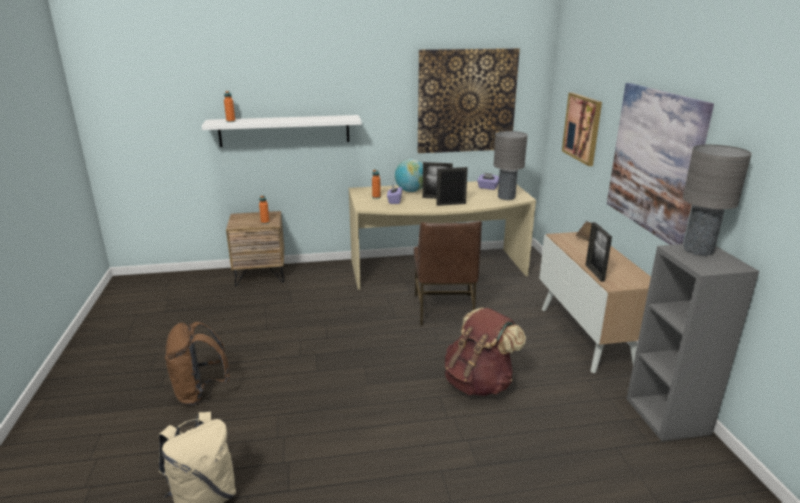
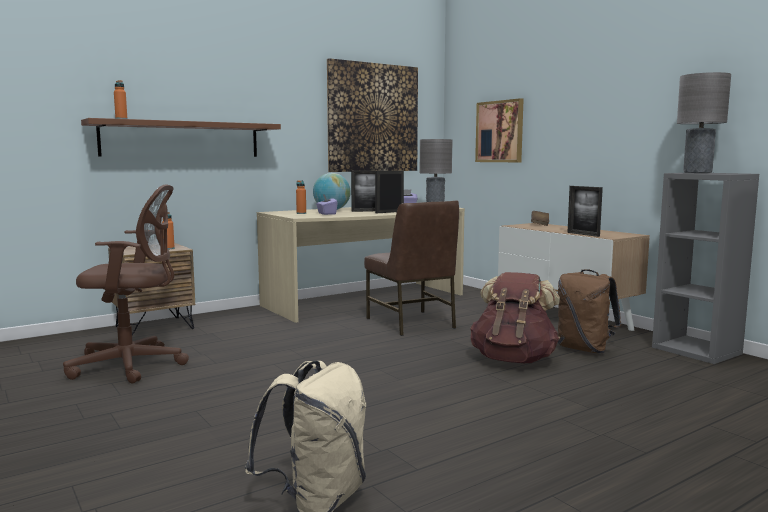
camera: 25 degrees left, 15 degrees down
brown backpack [165,322,230,405] -> brown backpack moved to [558,269,621,354]
white shelf [202,115,361,147] -> brown shelf [81,118,281,157]
picture [607,83,714,245] -> none
none -> brown office chair [63,185,189,384]

